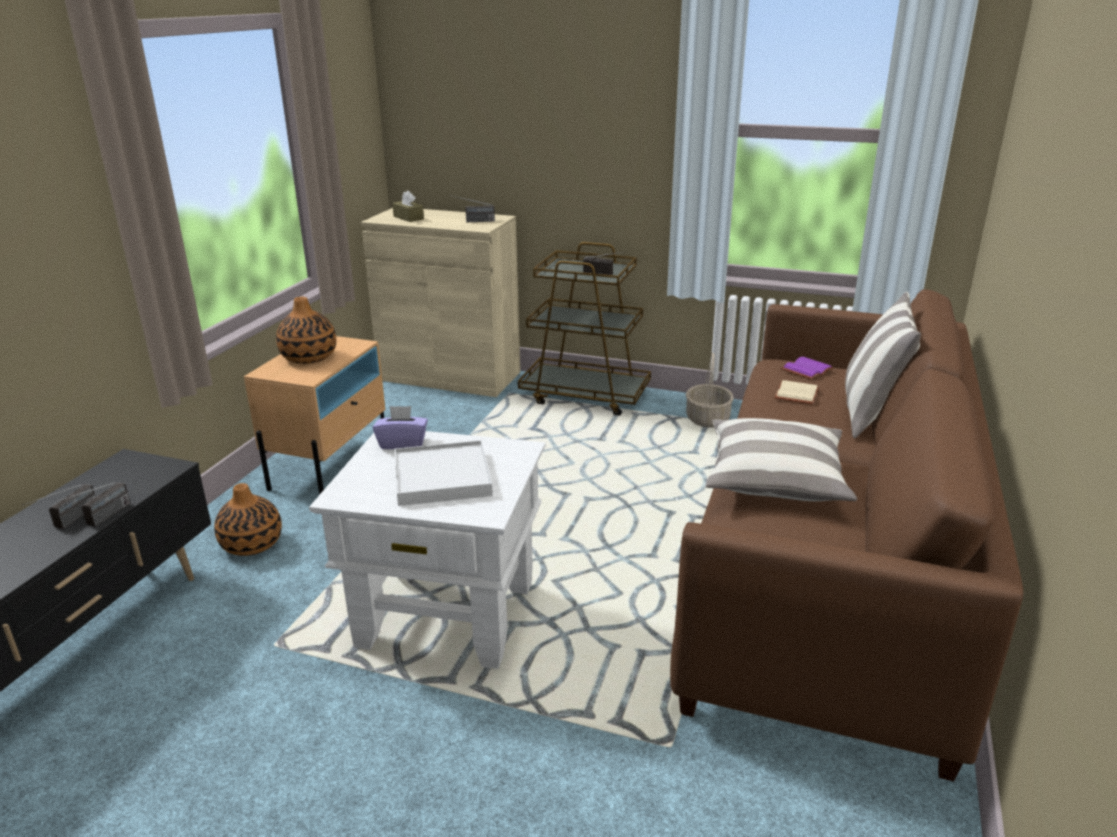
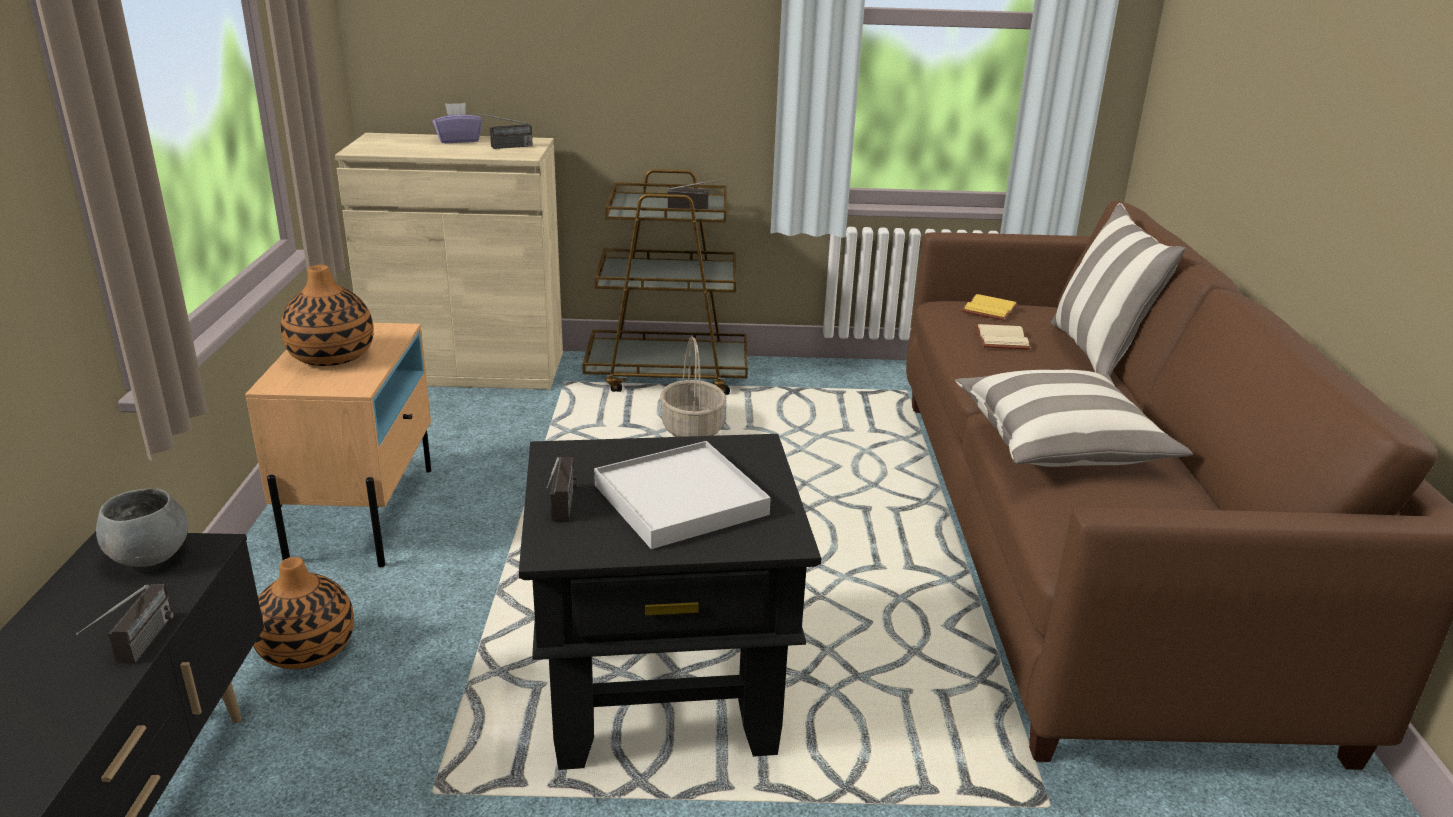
camera: 20 degrees left, 0 degrees up
radio [22,484,95,529] -> radio moved to [546,457,578,522]
white side table [309,431,545,669] -> black side table [519,434,821,770]
purple tissue box [373,406,428,449] -> purple tissue box moved to [433,103,482,143]
brown tissue box [392,190,424,222] -> none
basket [686,352,734,427] -> basket moved to [660,337,726,437]
purple book [781,357,833,379] -> yellow book [962,294,1018,320]
none -> grey bowl [96,489,189,567]

